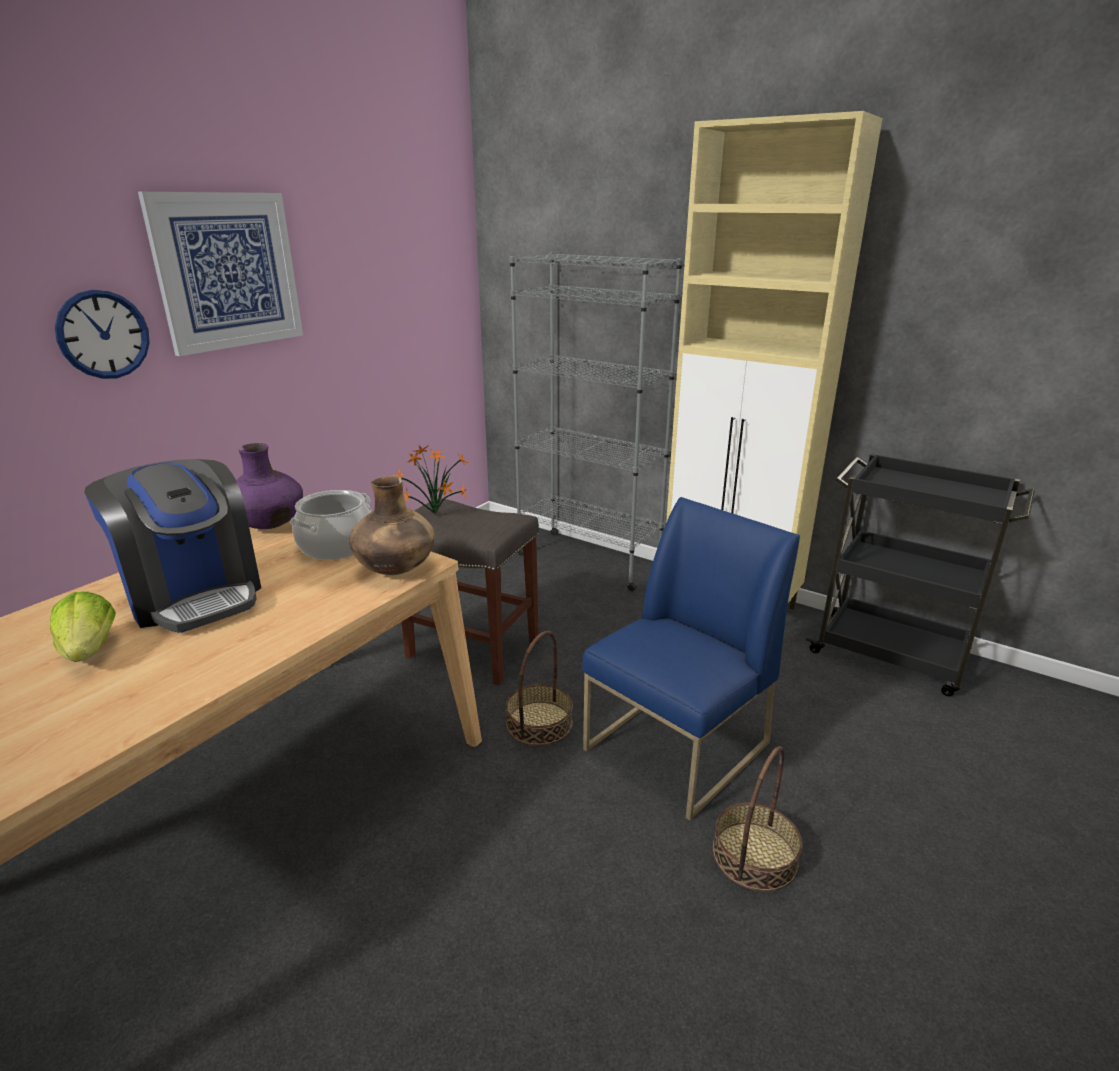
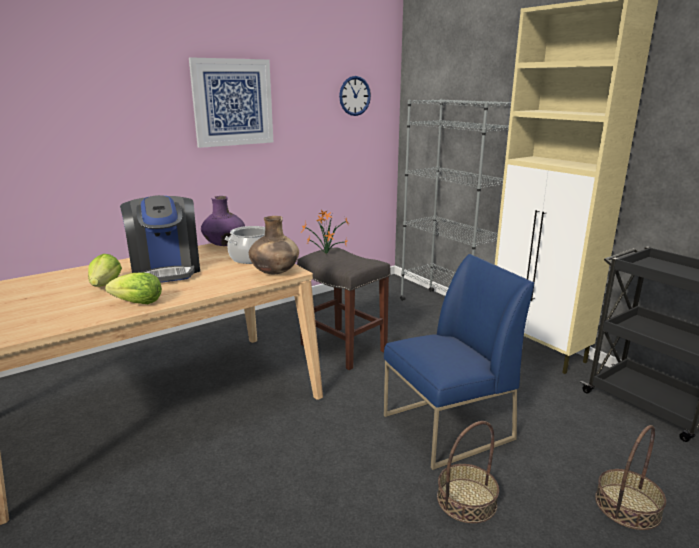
camera: 20 degrees right, 5 degrees down
wall clock [55,290,150,379] -> wall clock moved to [339,76,371,116]
basket [505,631,573,746] -> basket moved to [595,425,666,530]
none -> lettuce [105,272,162,304]

